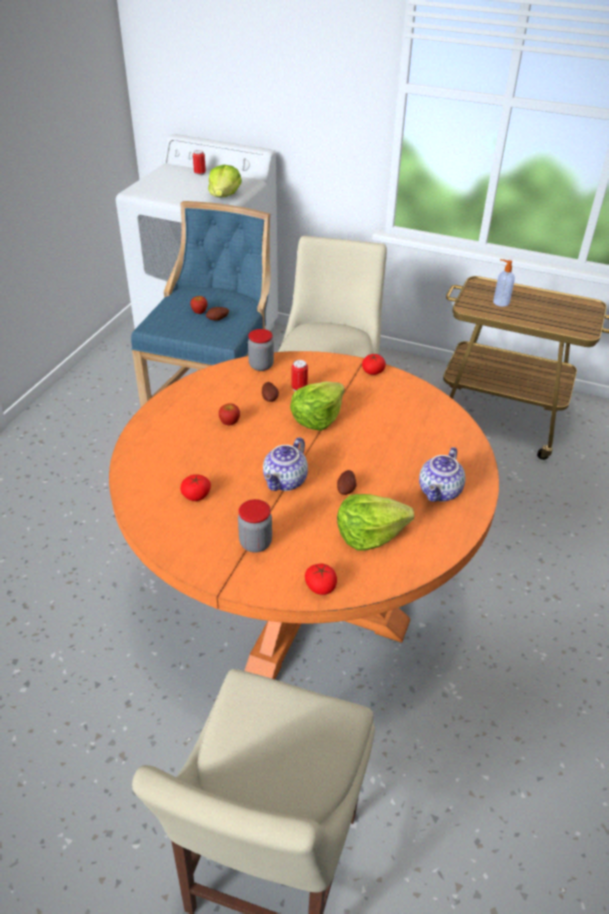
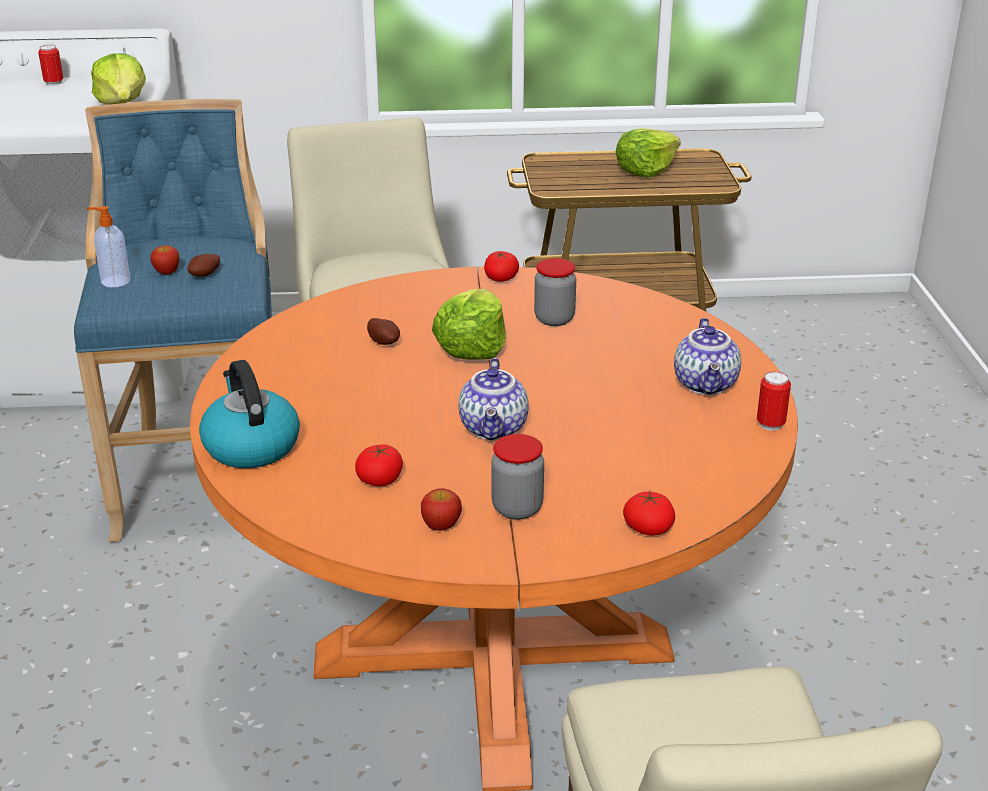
camera: 25 degrees left, 10 degrees down
apple [219,403,240,425] -> apple moved to [421,488,462,531]
jar [248,329,274,371] -> jar moved to [534,258,576,326]
can [291,360,308,391] -> can moved to [757,371,791,431]
potato [337,470,357,495] -> none
lettuce [337,494,414,551] -> lettuce moved to [616,128,681,178]
soap dispenser [493,259,515,307] -> soap dispenser moved to [86,206,130,288]
none -> kettle [199,360,300,468]

